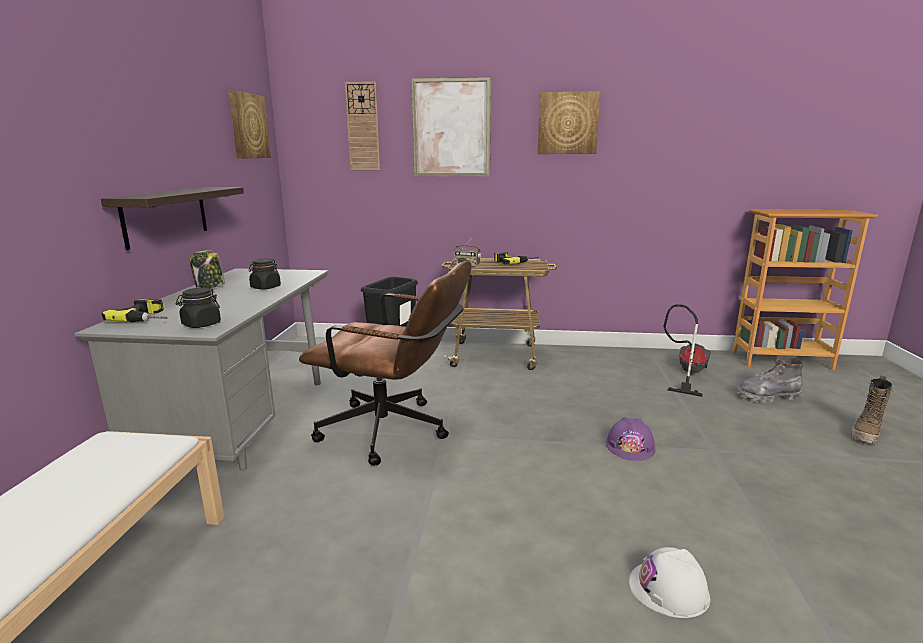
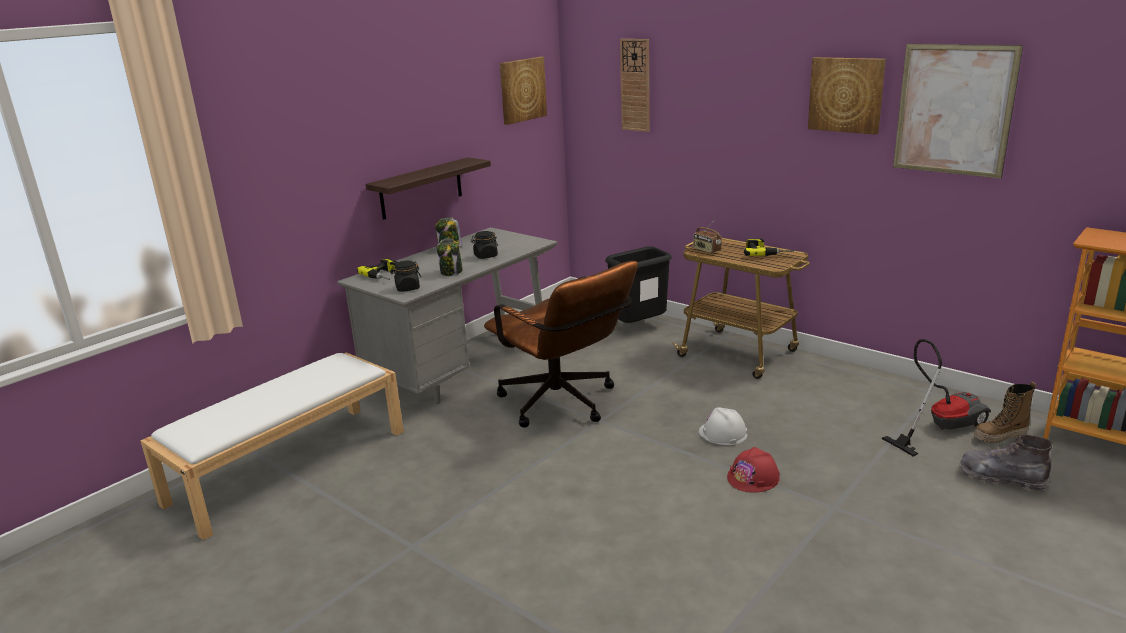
camera: 35 degrees right, 5 degrees up
picture [411,77,491,176] -> picture moved to [893,44,1023,178]
purple hard hat [606,417,656,461] -> red hard hat [727,447,780,493]
white hard hat [629,547,710,618] -> white hard hat moved to [699,407,747,445]
boot [851,375,894,444] -> boot moved to [974,382,1036,444]
none -> jar [436,238,463,276]

